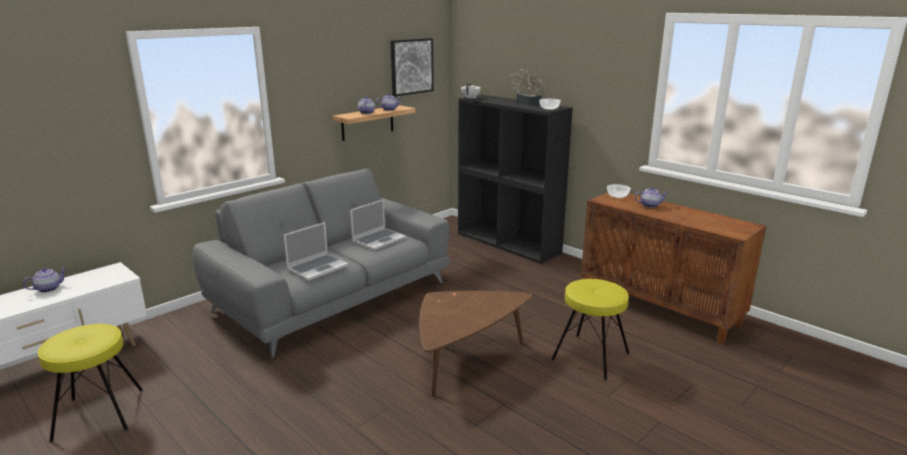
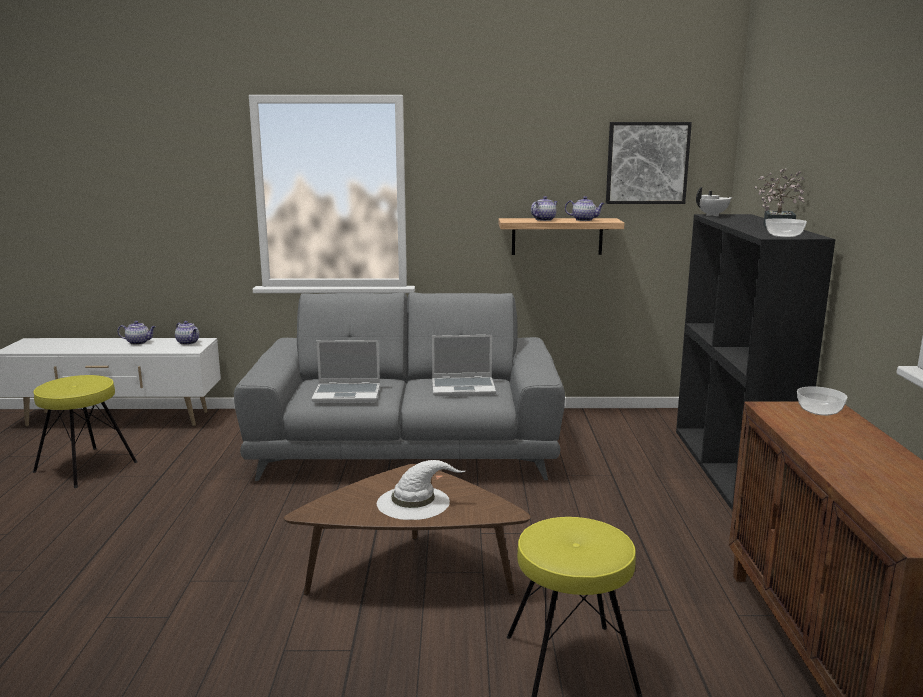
camera: 45 degrees right, 5 degrees down
teapot [635,187,667,208] -> teapot moved to [175,321,199,345]
none -> white hat [377,460,465,520]

